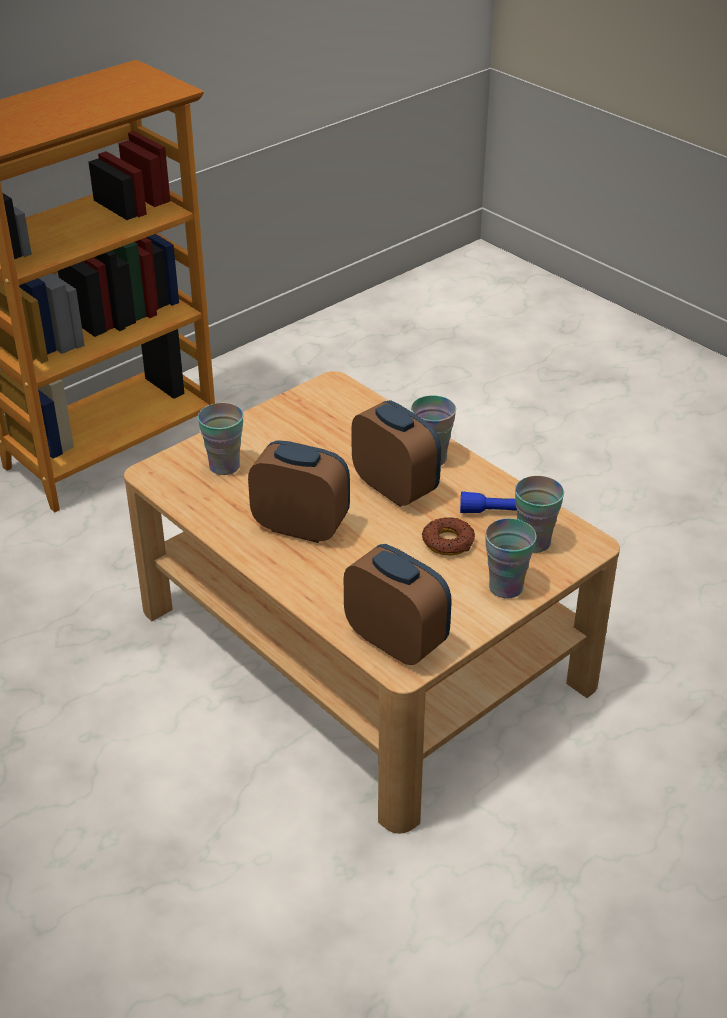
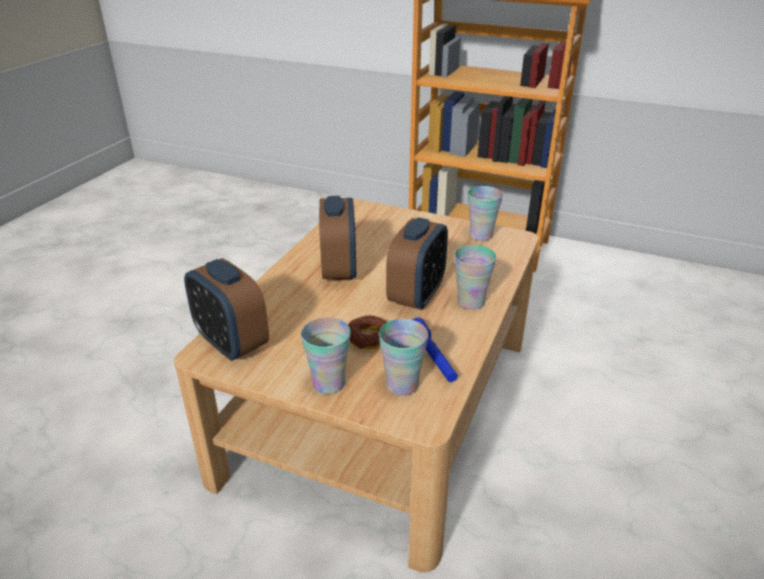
camera: 65 degrees right, 5 degrees down
cup [198,403,243,475] -> cup moved to [468,186,503,241]
alarm clock [344,544,452,665] -> alarm clock turned 120 degrees clockwise [184,258,269,361]

